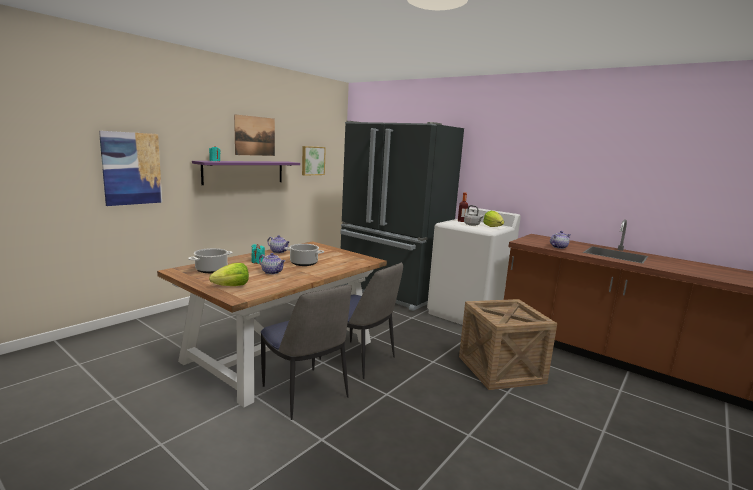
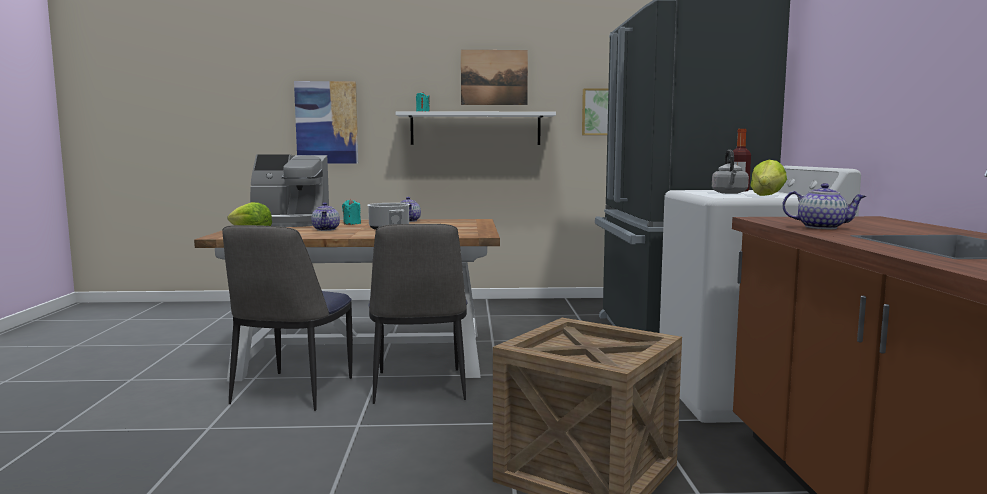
camera: 50 degrees right, 5 degrees down
cooking pot [188,248,233,273] -> coffee machine [250,155,329,227]
purple shelf [192,161,300,185] -> white shelf [396,111,556,145]

